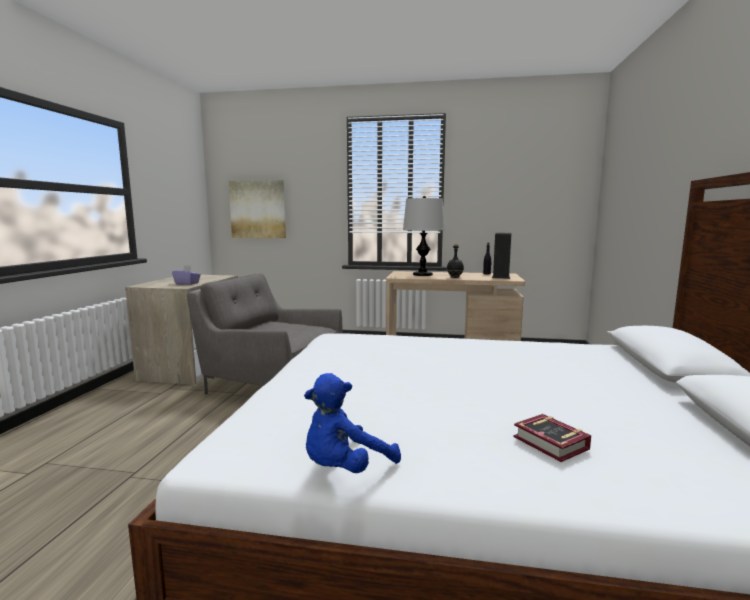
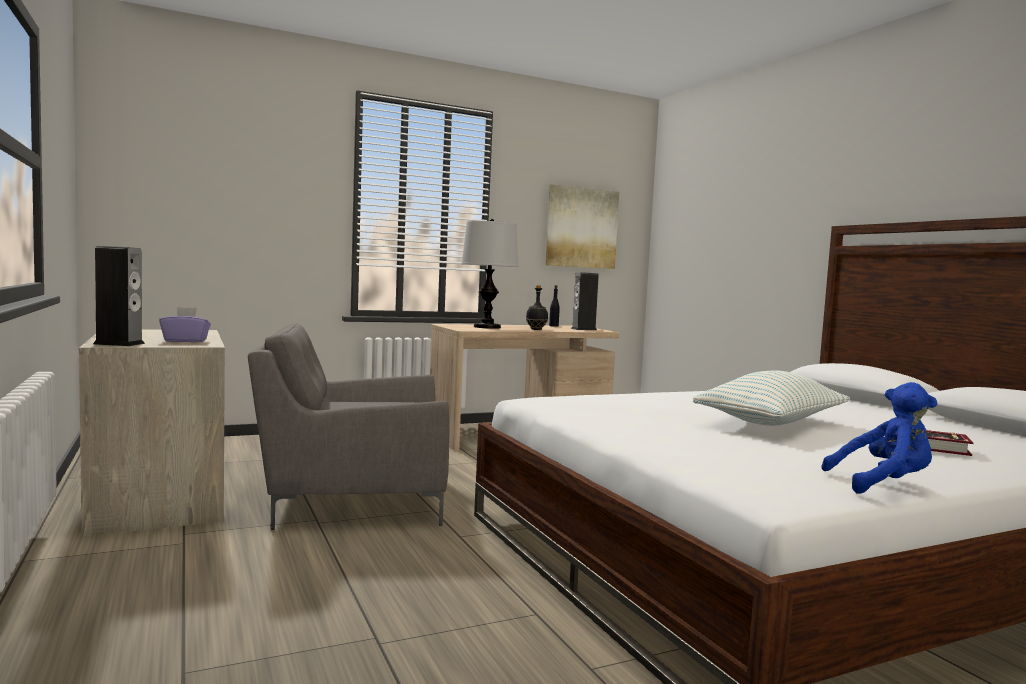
camera: 35 degrees left, 5 degrees down
picture [229,180,286,238] -> picture moved to [546,184,619,269]
blue plush toy [304,373,401,473] -> blue plush toy turned 105 degrees counterclockwise [821,382,938,494]
none -> speaker [93,246,145,346]
none -> pillow [693,370,850,426]

